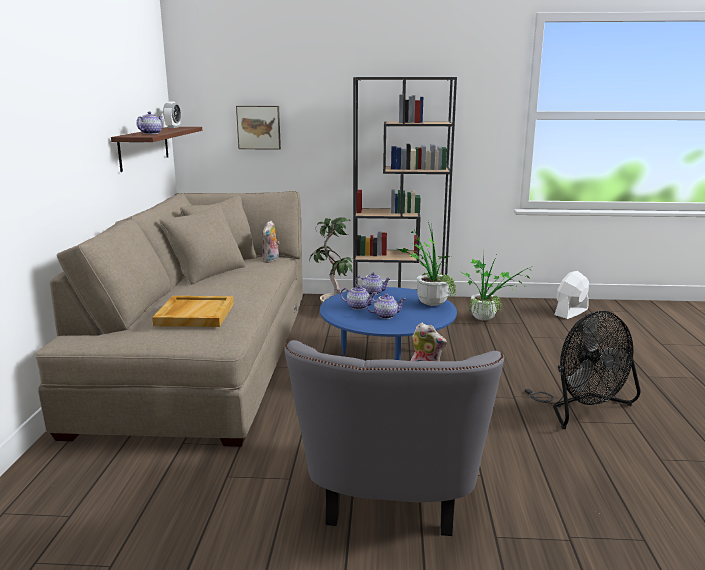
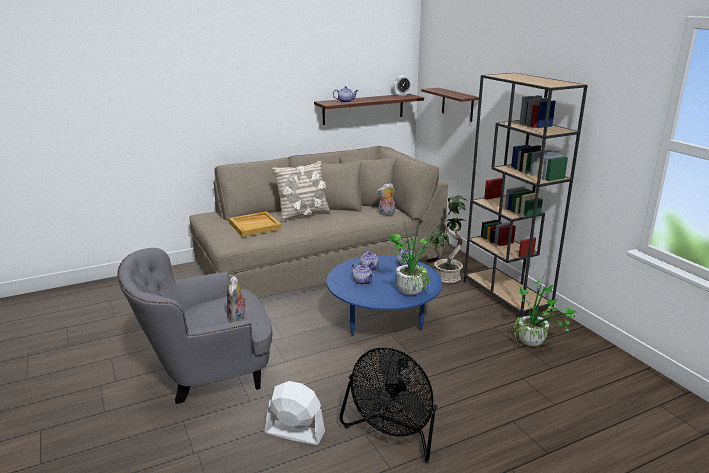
camera: 60 degrees right, 5 degrees up
picture [236,106,281,150] -> shelf [421,88,479,122]
white fan [554,271,589,319] -> white fan moved to [265,381,325,445]
none -> beige pillow [272,161,330,222]

